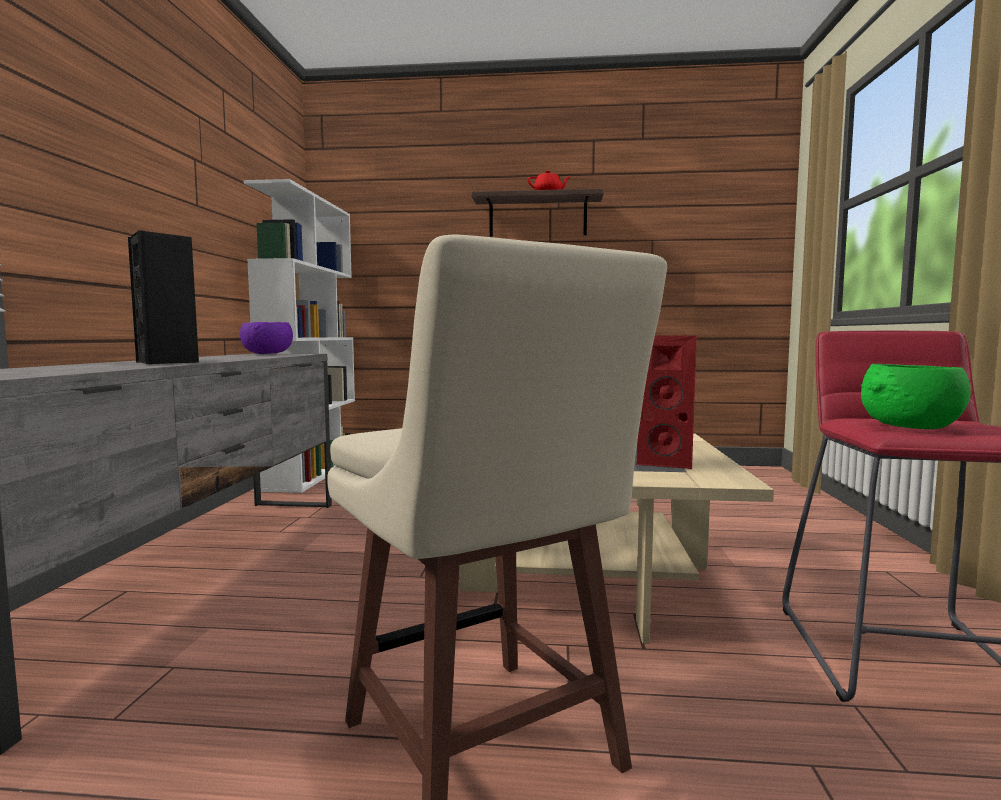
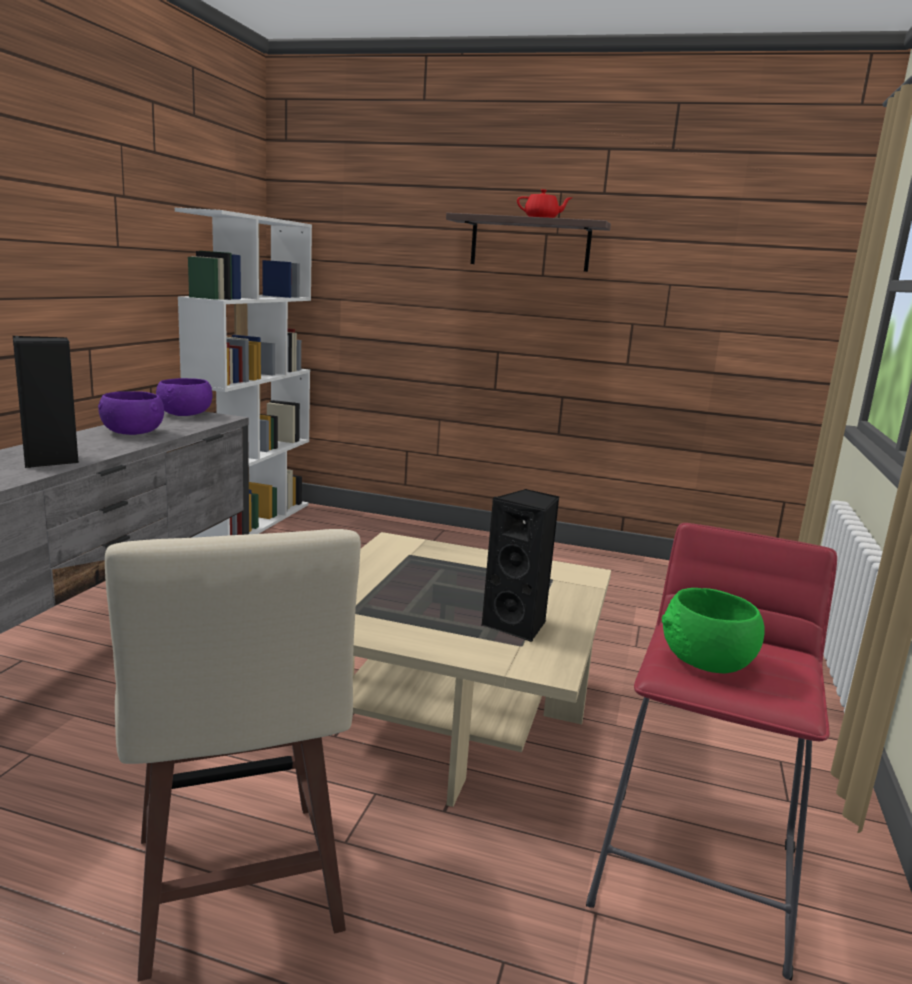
camera: 10 degrees right, 10 degrees up
red speaker [637,335,697,469] -> black speaker [482,489,559,642]
none -> purple bowl [98,391,164,435]

